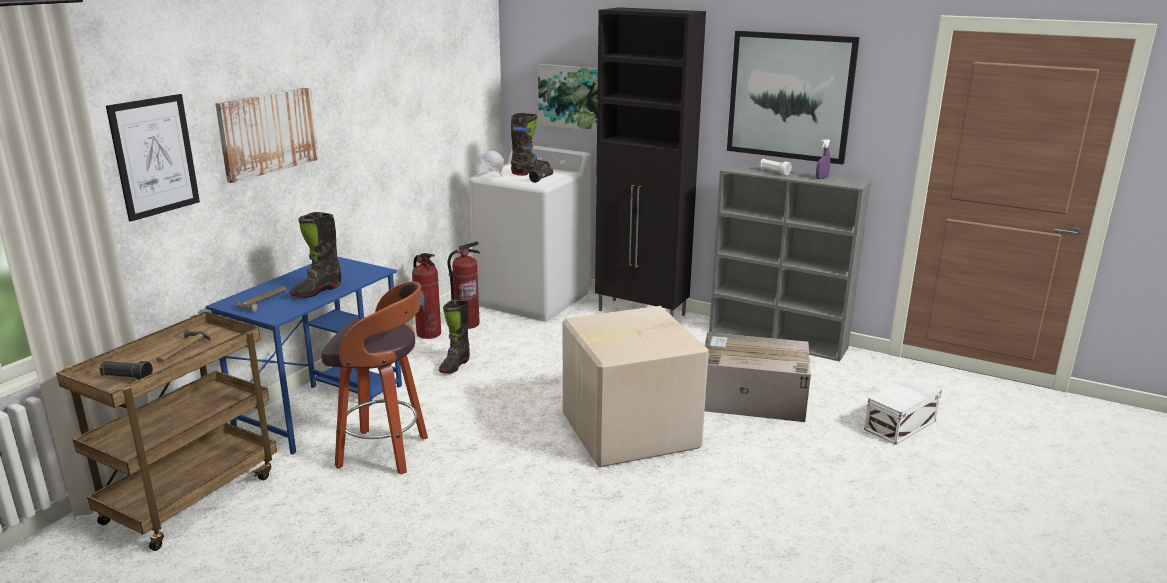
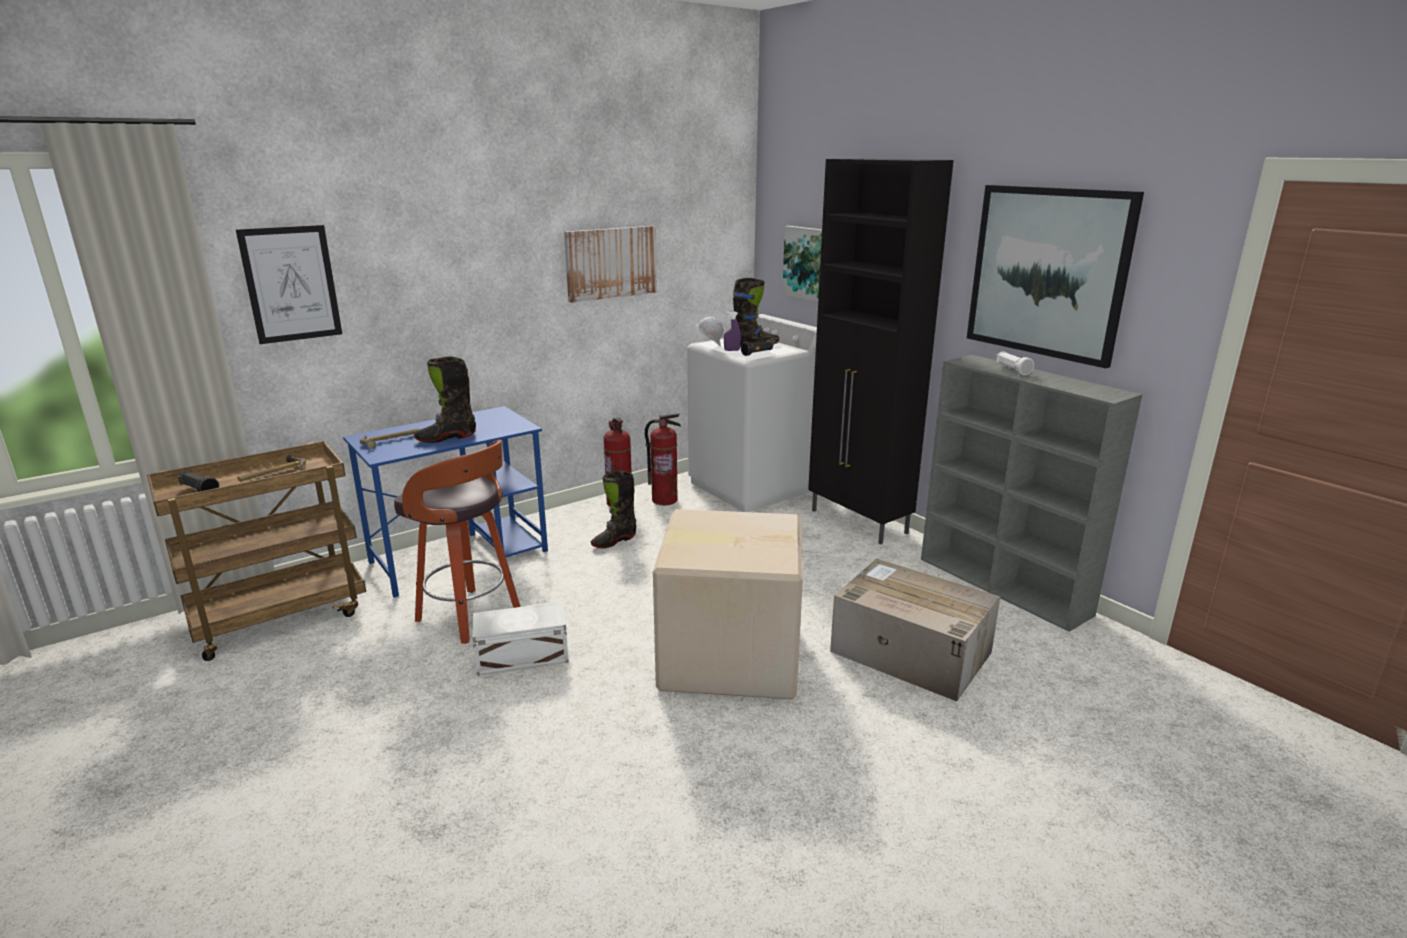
camera: 25 degrees right, 0 degrees up
picture [215,87,319,183] -> picture moved to [564,226,657,303]
purple spray bottle [816,139,830,179] -> purple spray bottle moved to [724,311,741,351]
white storage box [864,377,942,445] -> white storage box moved to [473,602,569,676]

